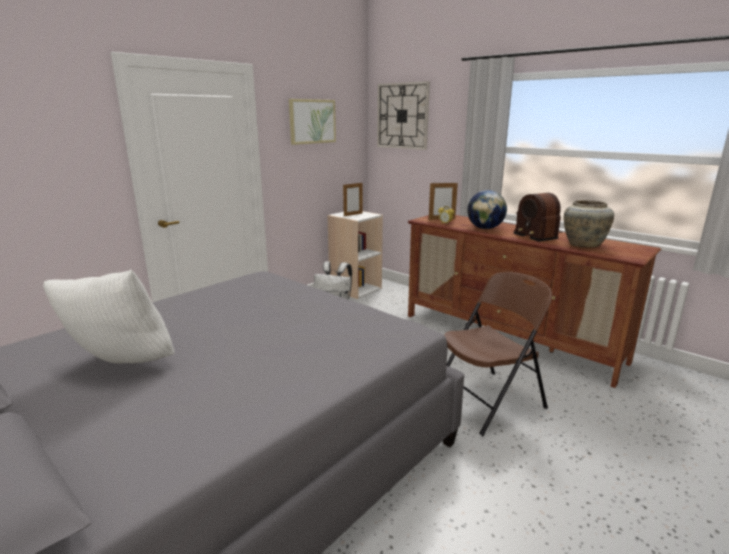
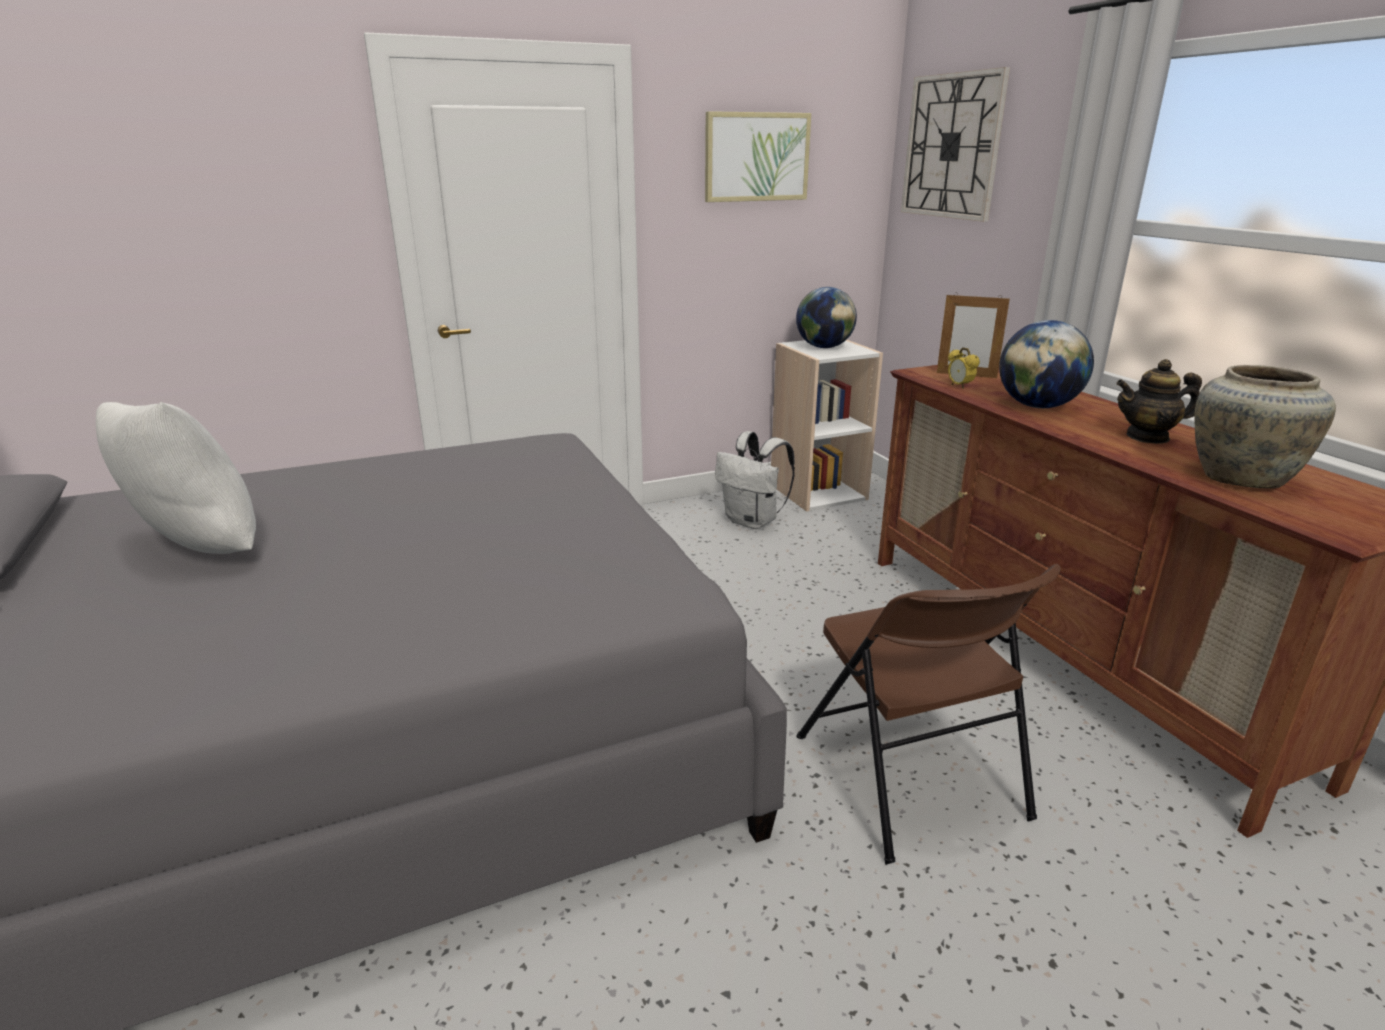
camera: 25 degrees right, 5 degrees up
picture frame [343,183,362,216] -> globe [796,287,857,348]
brown chair [444,272,552,436] -> brown chair turned 75 degrees clockwise [797,564,1061,865]
radio [513,193,562,242] -> teapot [1116,359,1202,444]

